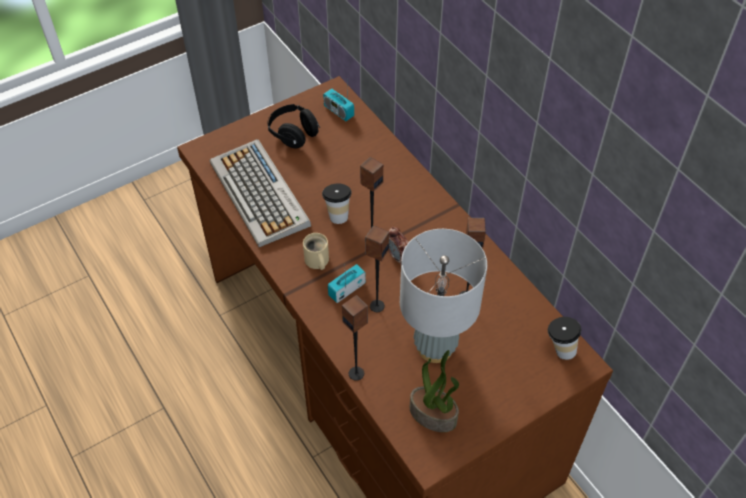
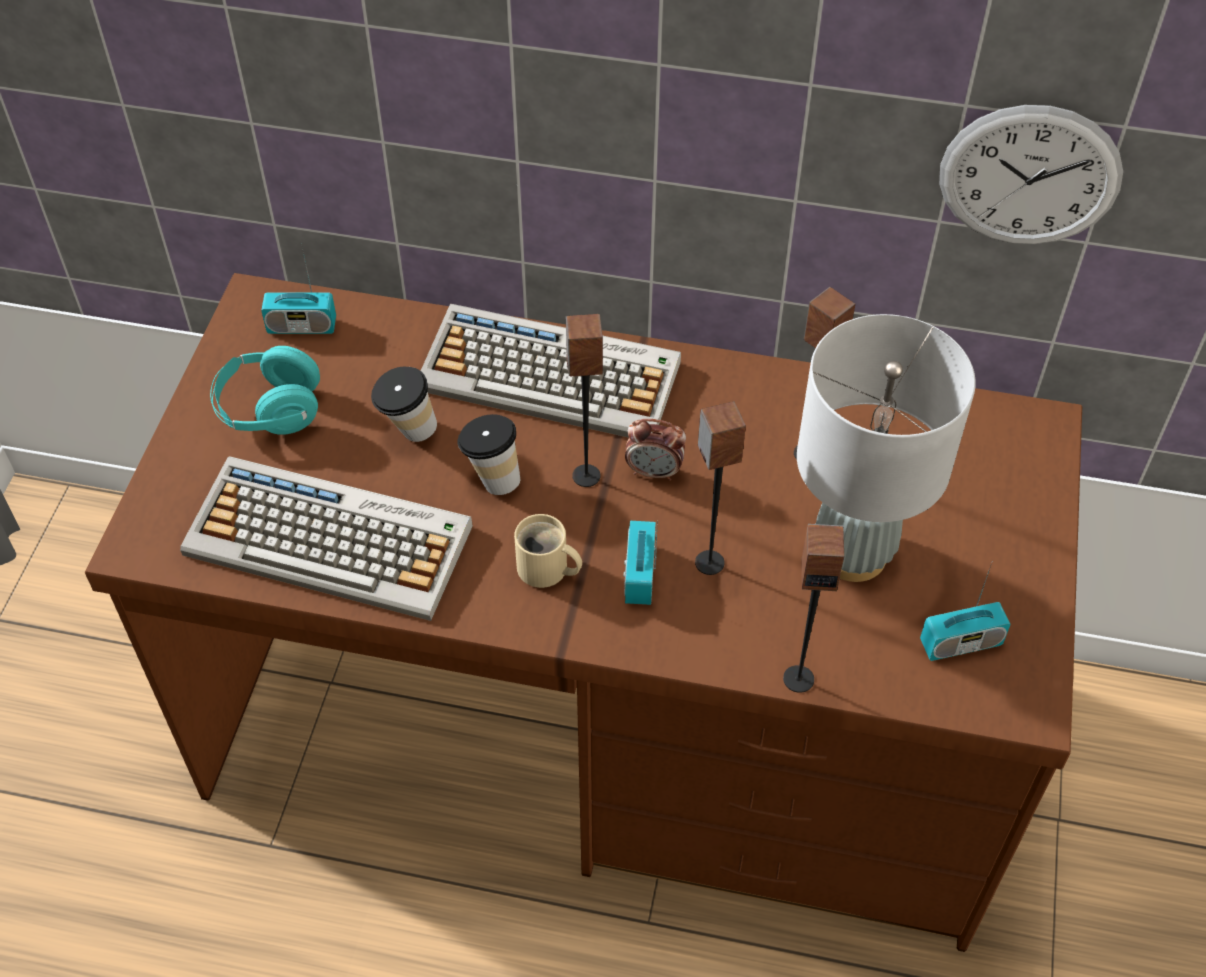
camera: 45 degrees left, 0 degrees up
black headphones [268,104,320,148] -> turquoise headphones [210,346,320,435]
potted plant [410,350,459,432] -> radio [920,563,1010,661]
cup [548,317,581,360] -> cup moved to [371,367,437,442]
none -> keyboard [421,304,681,438]
none -> wall clock [939,105,1123,244]

